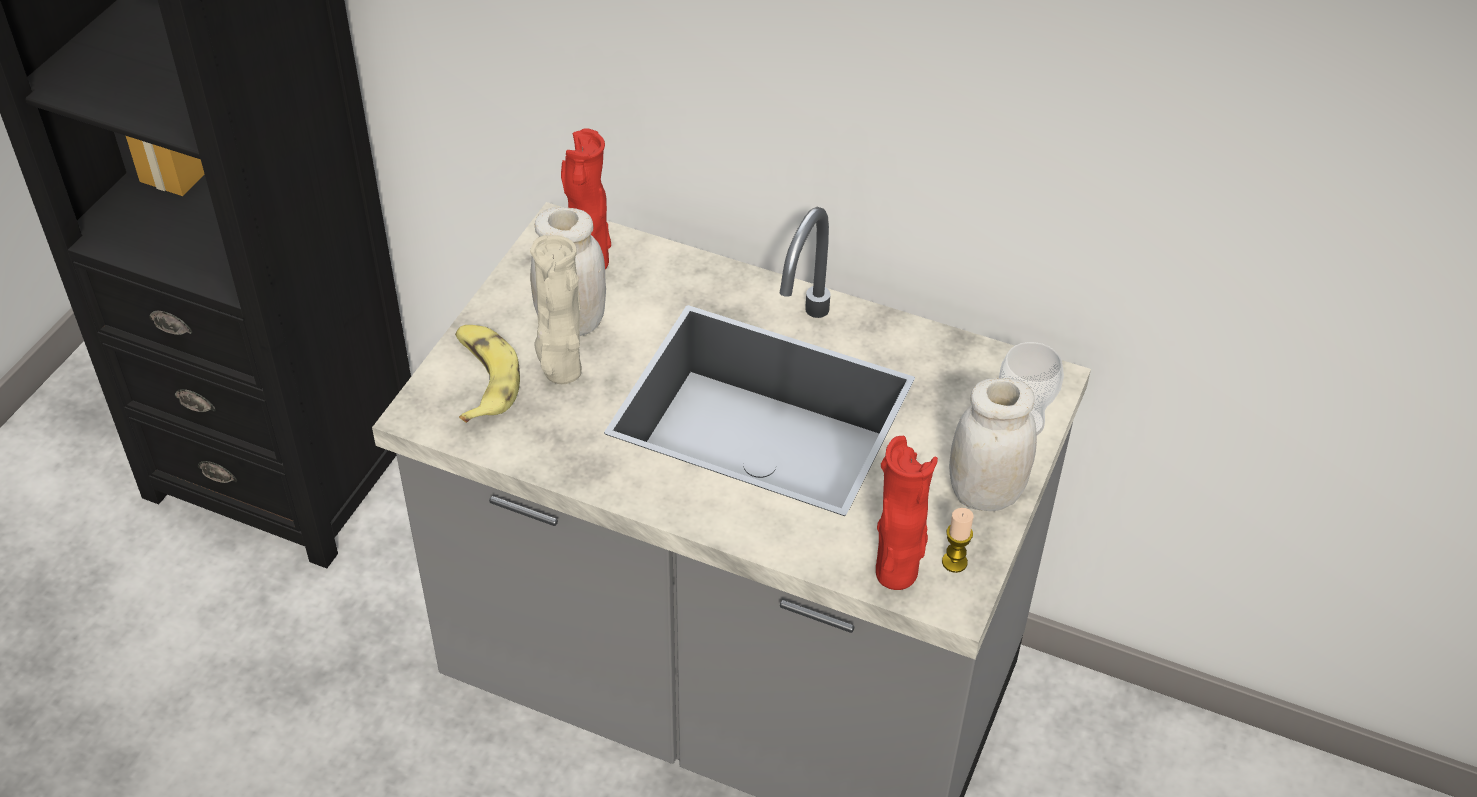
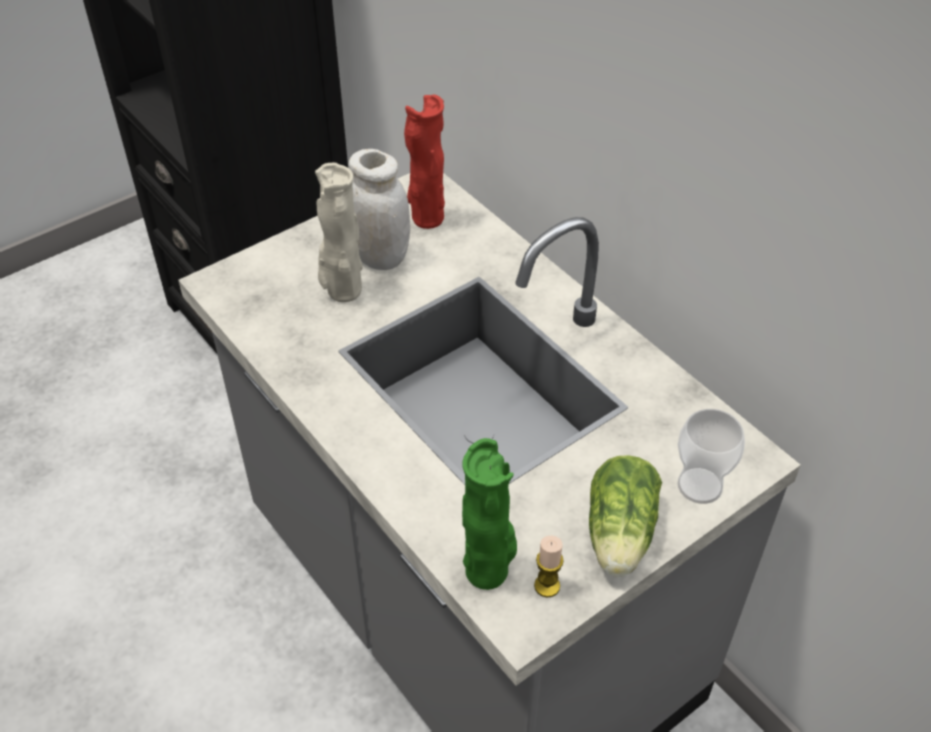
camera: 30 degrees right, 0 degrees up
banana [455,325,520,423] -> none
red vase [876,436,938,590] -> green vase [462,438,517,590]
white jar [949,378,1037,511] -> lettuce [589,455,662,577]

